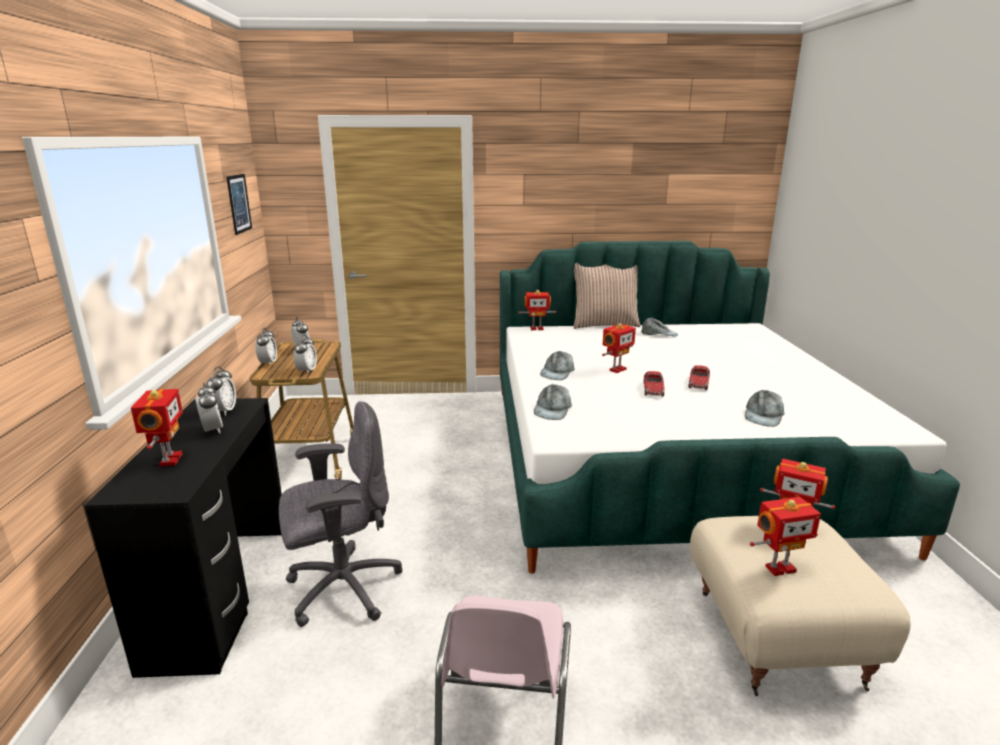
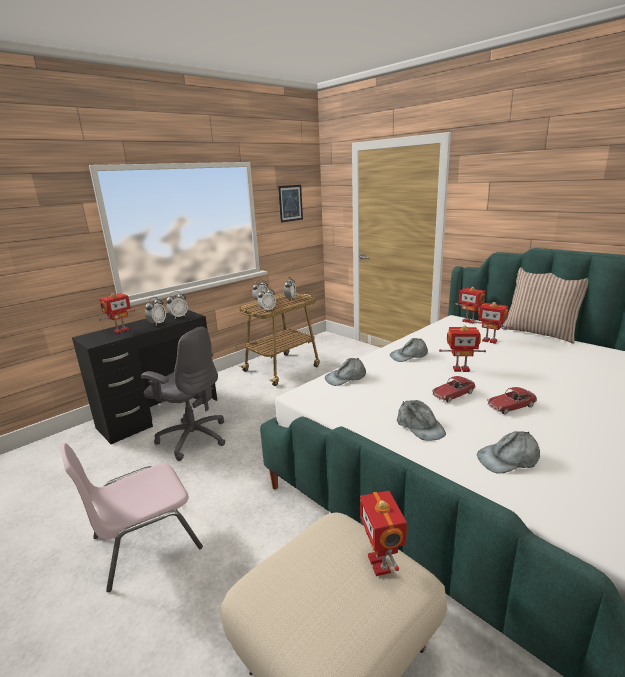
camera: 50 degrees right, 0 degrees up
grey cap [641,318,678,337] -> grey cap moved to [397,400,446,441]
toy robot [750,497,821,576] -> toy robot moved to [472,302,513,344]

